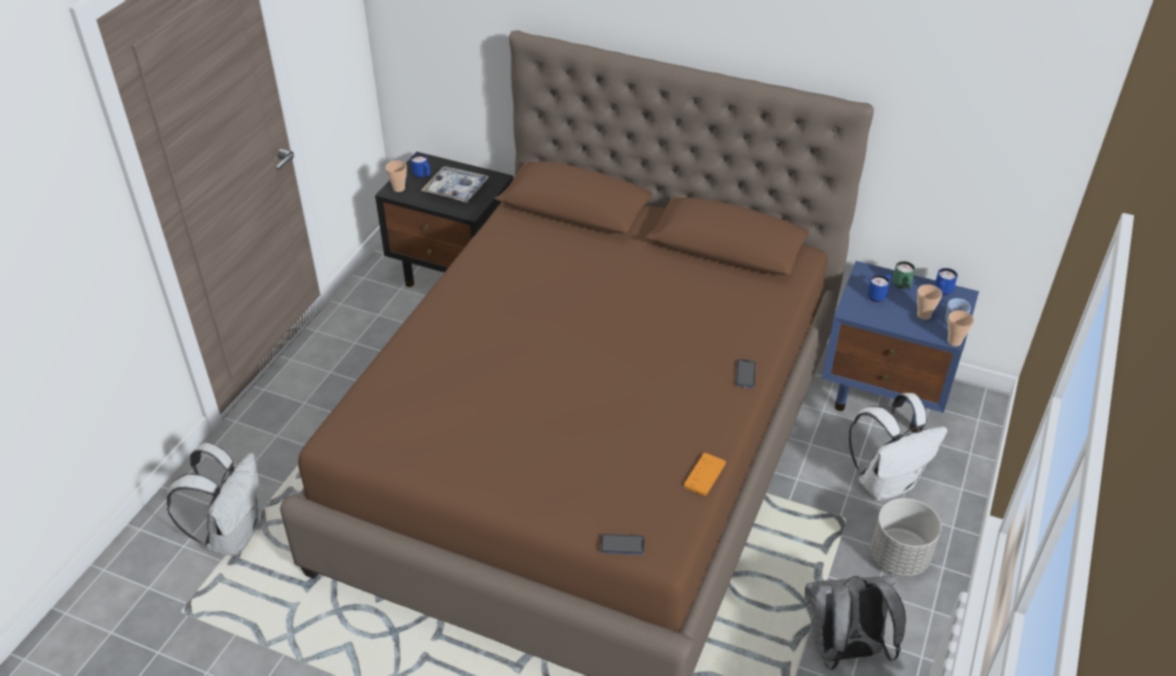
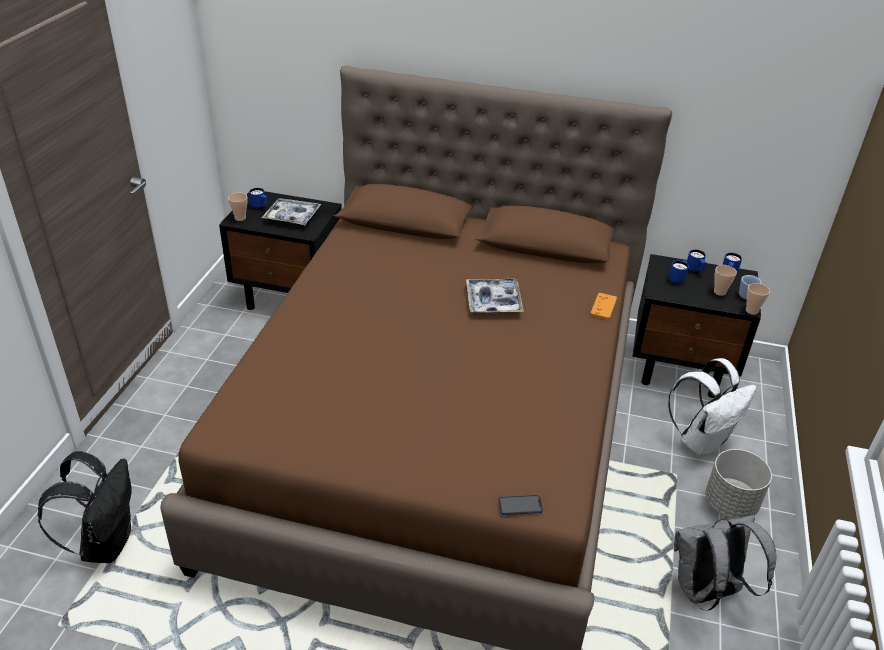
camera: 10 degrees left, 5 degrees down
white backpack [166,442,259,556] -> black backpack [38,451,132,563]
orange game controller [684,453,726,496] -> orange game controller moved to [590,293,617,320]
phone [736,359,756,388] -> none
blue nightstand [822,261,979,432] -> black nightstand [632,254,761,398]
green mug [893,261,915,289] -> blue mug [687,249,706,273]
none -> tray [466,279,524,315]

